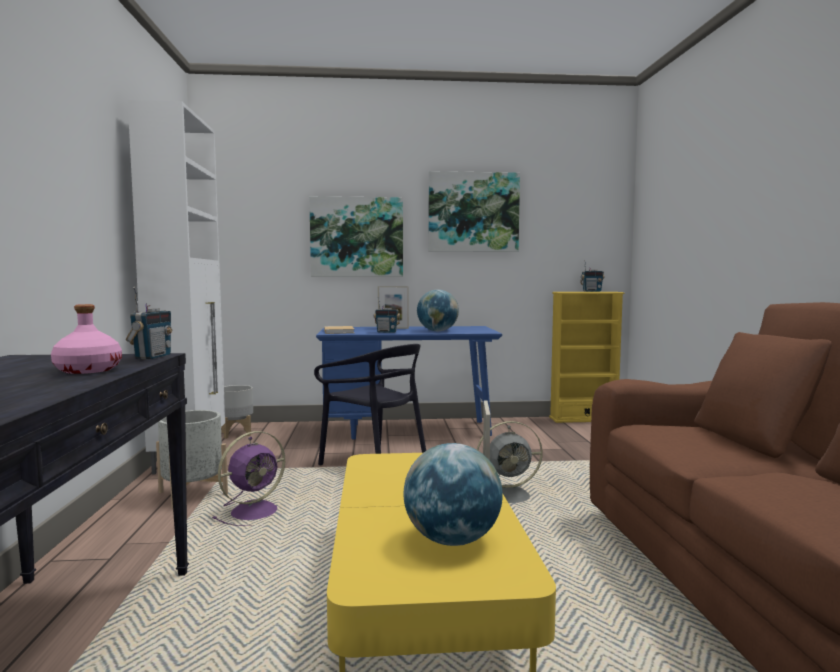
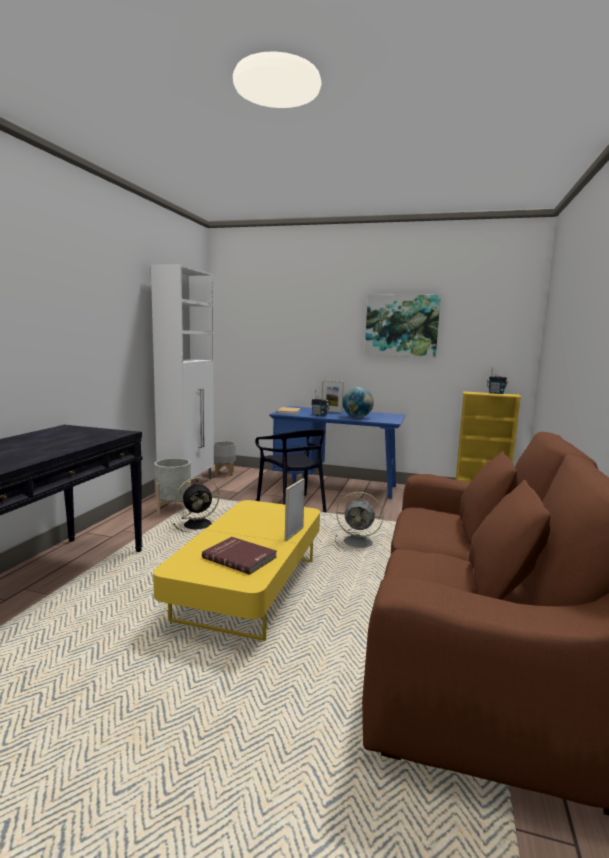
camera: 20 degrees right, 5 degrees up
pink bottle [51,304,122,374] -> none
radio [126,287,172,360] -> none
purple fan [212,431,285,526] -> black fan [173,477,219,533]
picture [309,196,403,277] -> none
globe [403,443,503,546] -> red book [202,537,277,575]

